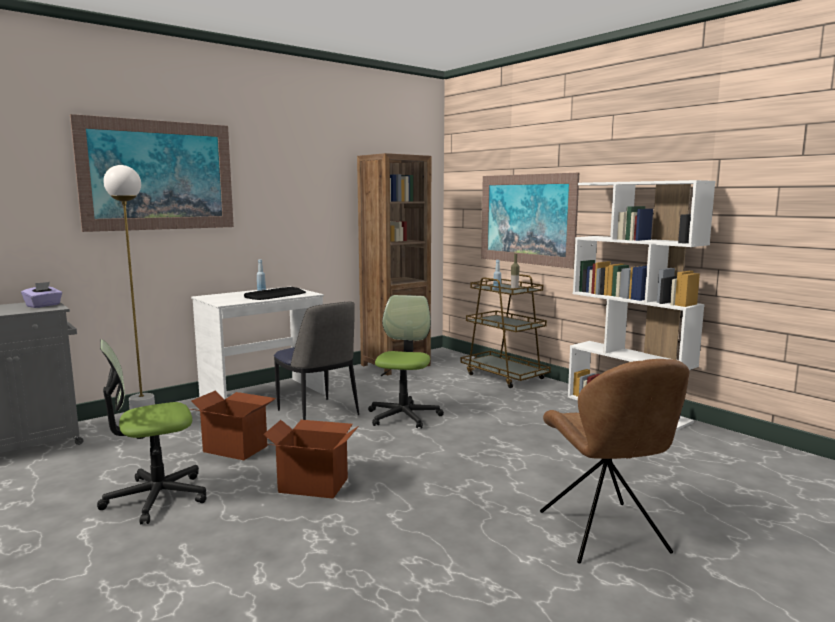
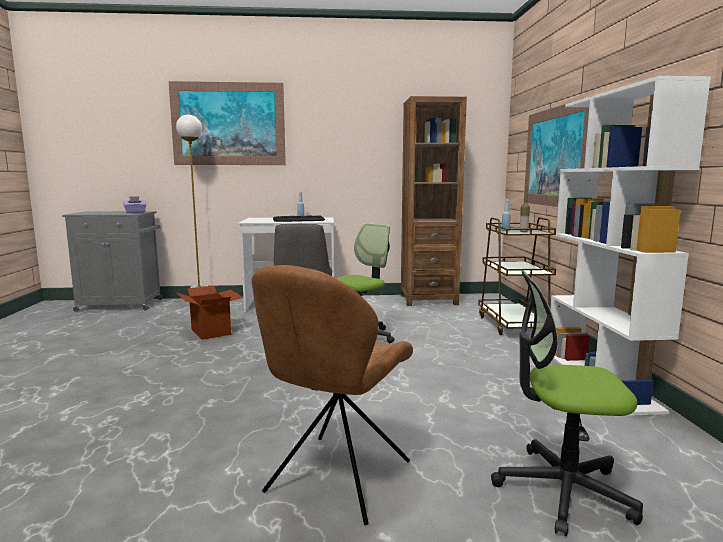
camera: 35 degrees right, 0 degrees up
office chair [97,339,207,524] -> office chair moved to [491,270,643,536]
cardboard box [263,420,359,499] -> none

